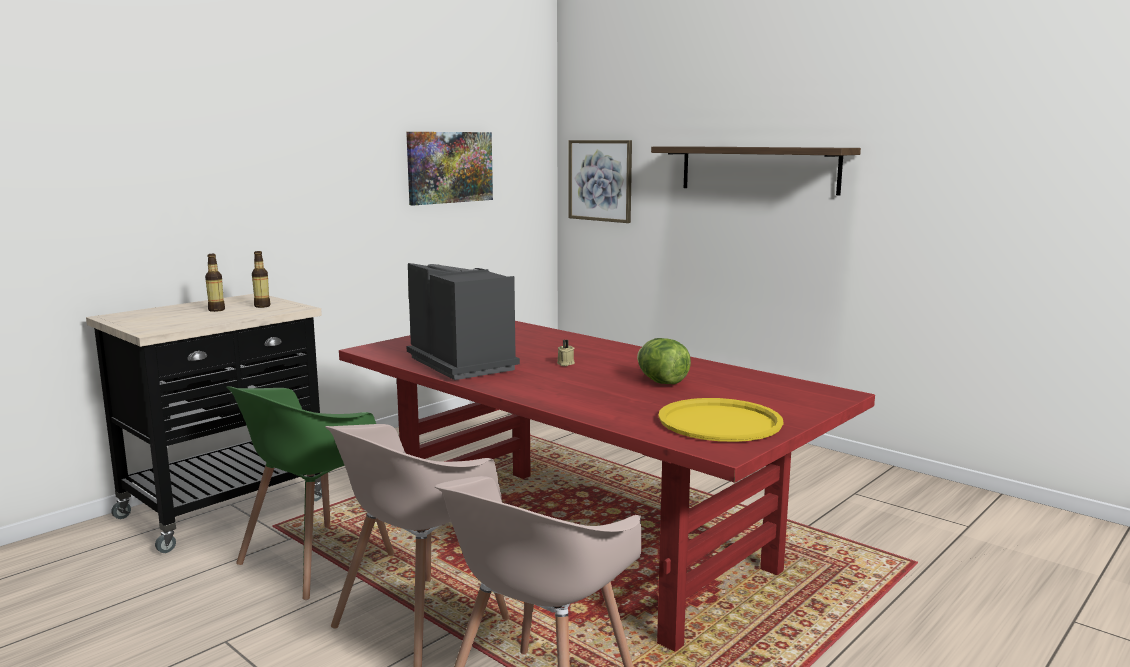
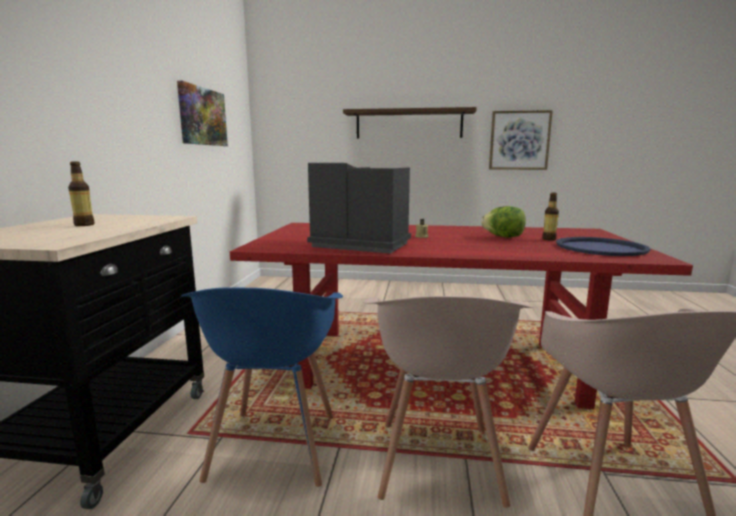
camera: 35 degrees left, 0 degrees up
green chair [226,386,394,600] -> blue chair [181,287,343,487]
bottle [252,251,271,308] -> bottle moved to [542,192,559,241]
picture [568,140,632,223] -> picture moved to [489,110,553,170]
yellow tray [658,398,784,442] -> blue tray [556,237,650,256]

